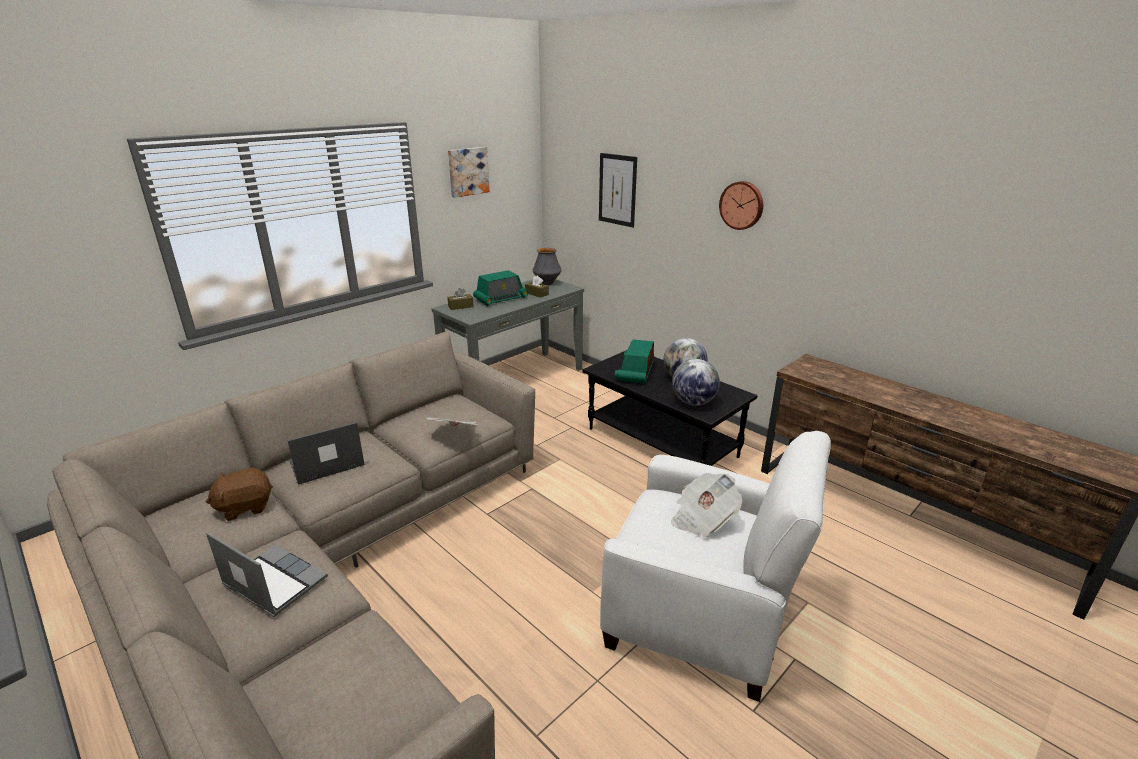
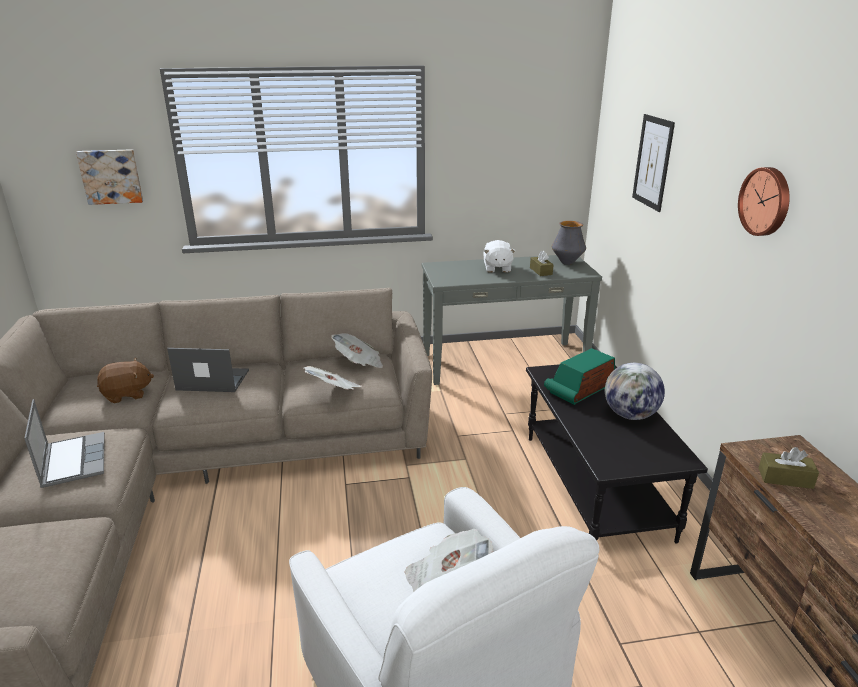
camera: 35 degrees right, 0 degrees up
brown plush toy [206,467,273,521] -> brown plush toy turned 150 degrees clockwise [97,358,154,403]
brown tissue box [447,288,474,310] -> brown tissue box moved to [759,447,819,489]
picture [448,147,490,198] -> picture moved to [76,149,143,205]
radio [473,270,529,306] -> white plush toy [483,240,515,273]
globe [672,359,720,406] -> none
none -> newspaper [331,333,383,368]

